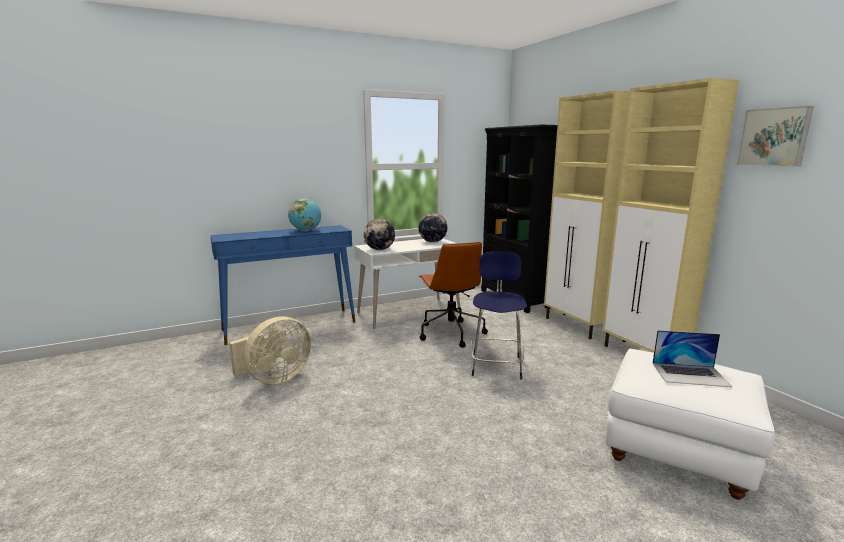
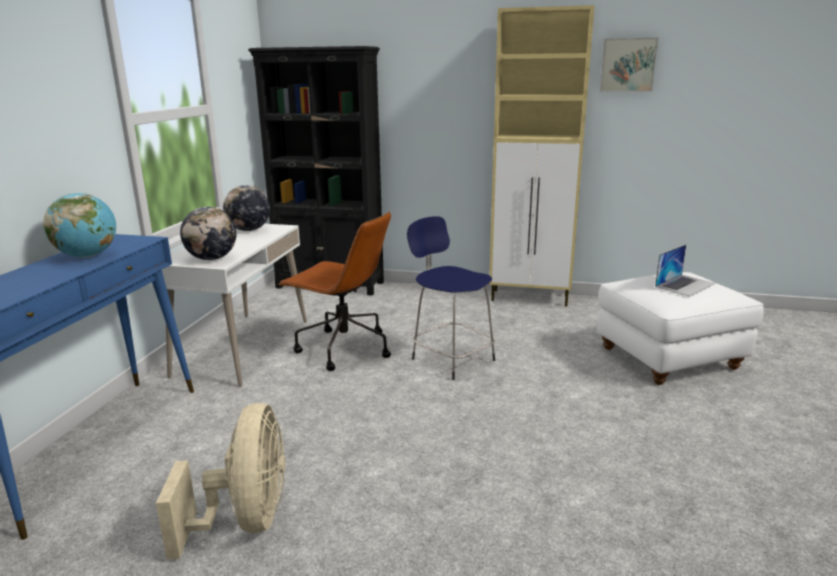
camera: 50 degrees left, 5 degrees up
beige cabinet [544,90,629,339] -> none

